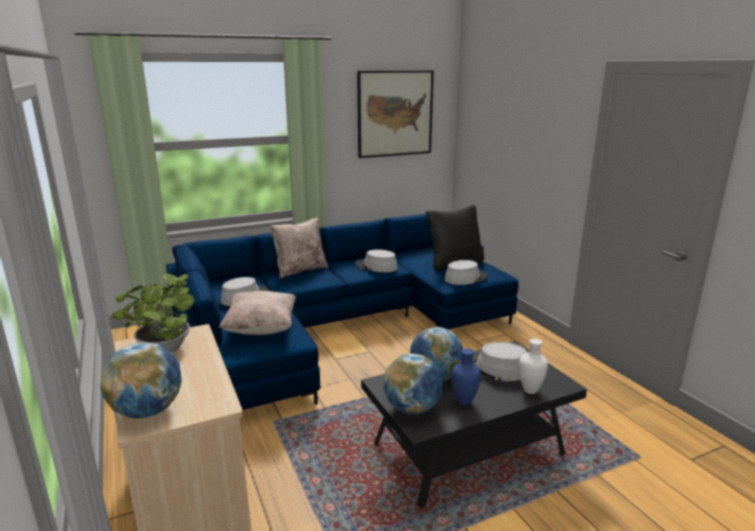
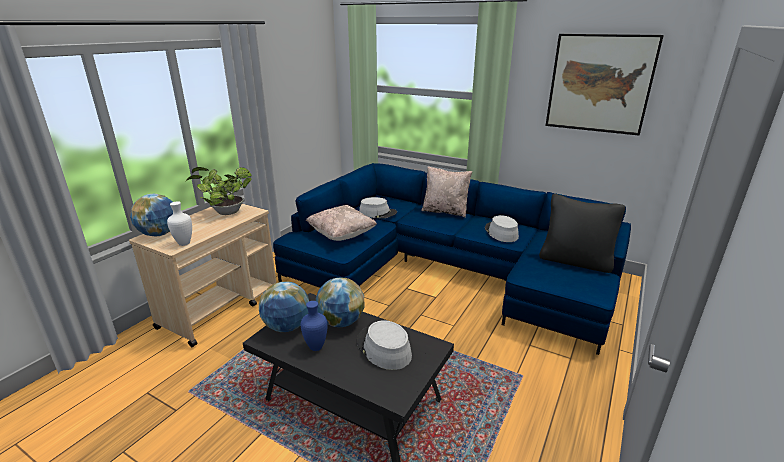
camera: 55 degrees right, 5 degrees up
grey hat [445,260,487,285] -> none
white vase [519,339,548,394] -> white vase moved to [167,201,192,246]

